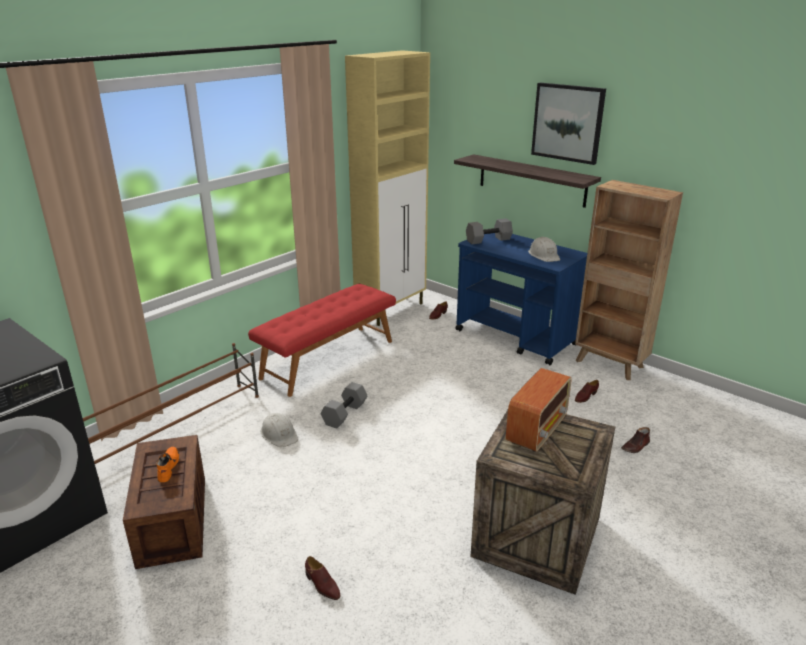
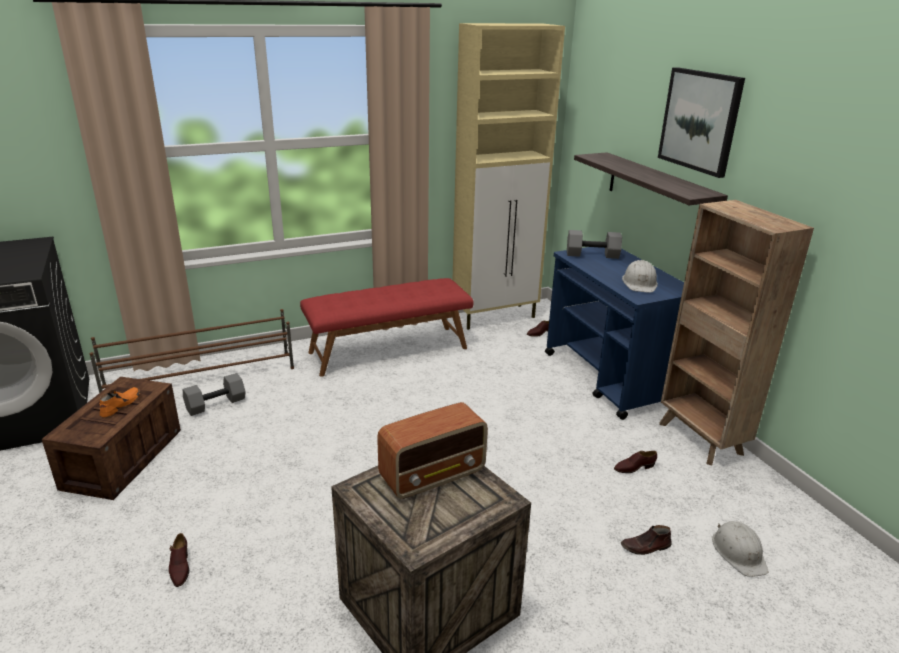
camera: 25 degrees right, 0 degrees up
white hard hat [261,413,298,447] -> white hard hat moved to [712,521,769,577]
grey dumbbell [320,382,367,429] -> grey dumbbell moved to [183,373,246,416]

